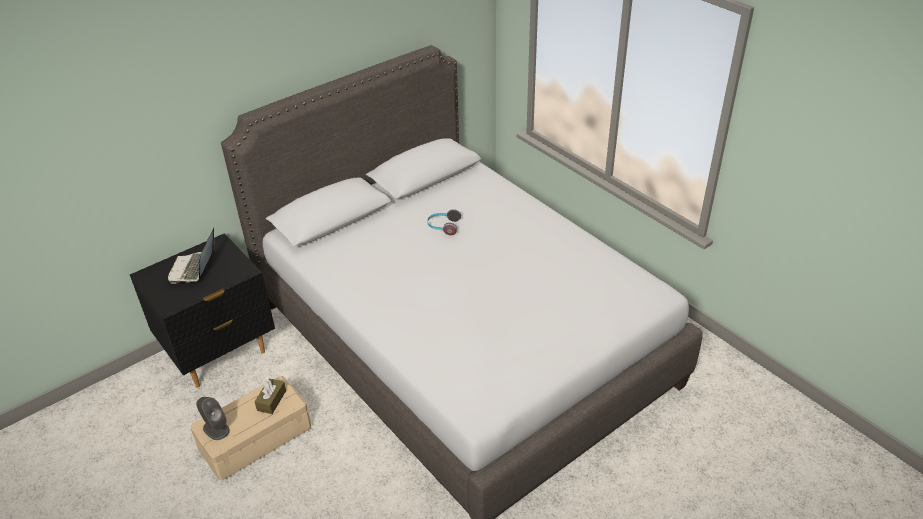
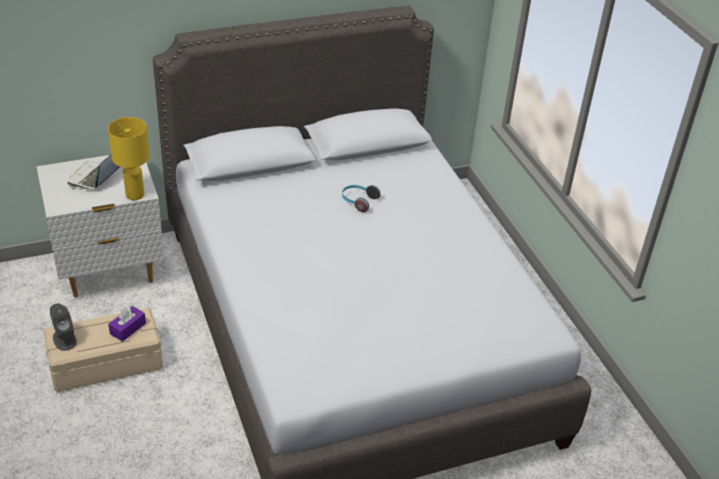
camera: 15 degrees right, 0 degrees up
black nightstand [130,233,275,388] -> white nightstand [36,155,164,297]
brown tissue box [255,378,286,414] -> purple tissue box [108,306,146,342]
none -> yellow table lamp [108,117,150,200]

